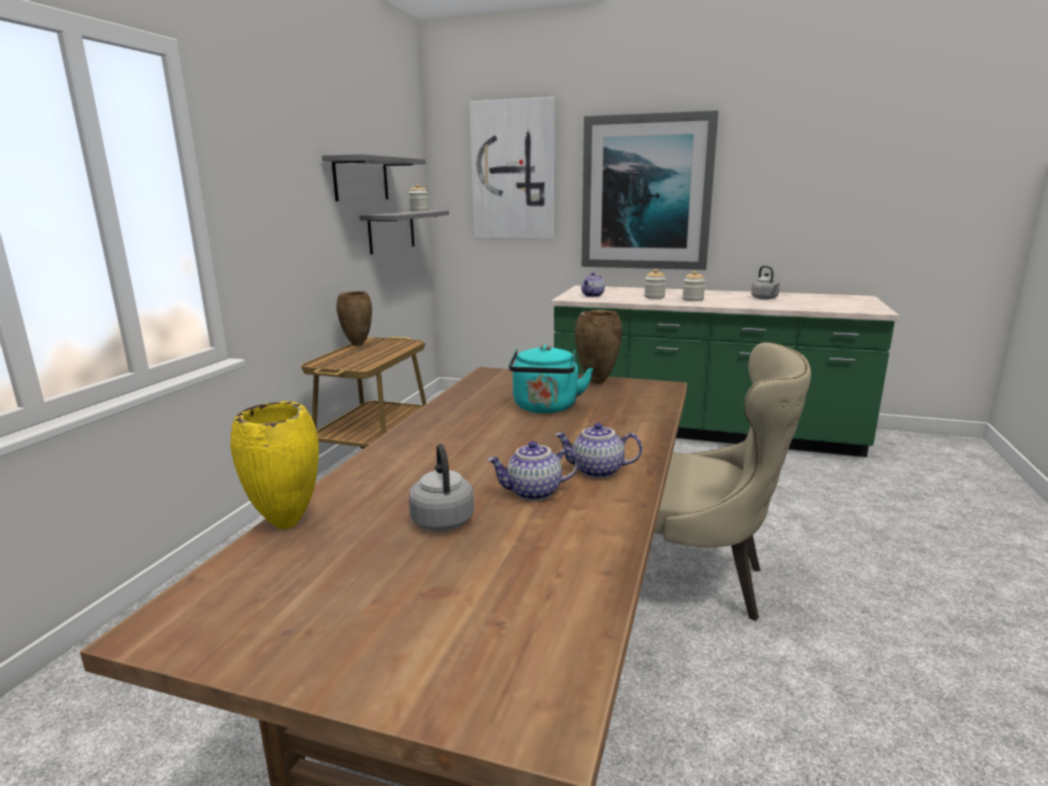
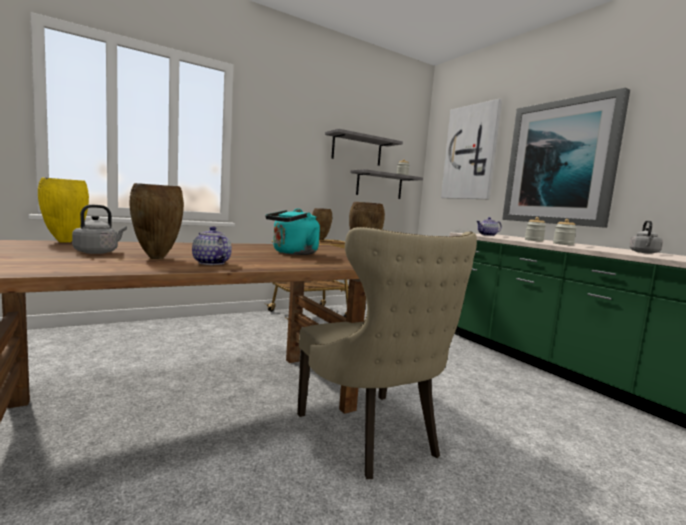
camera: 40 degrees right, 10 degrees down
teapot [487,441,579,501] -> brown vase [130,183,184,259]

